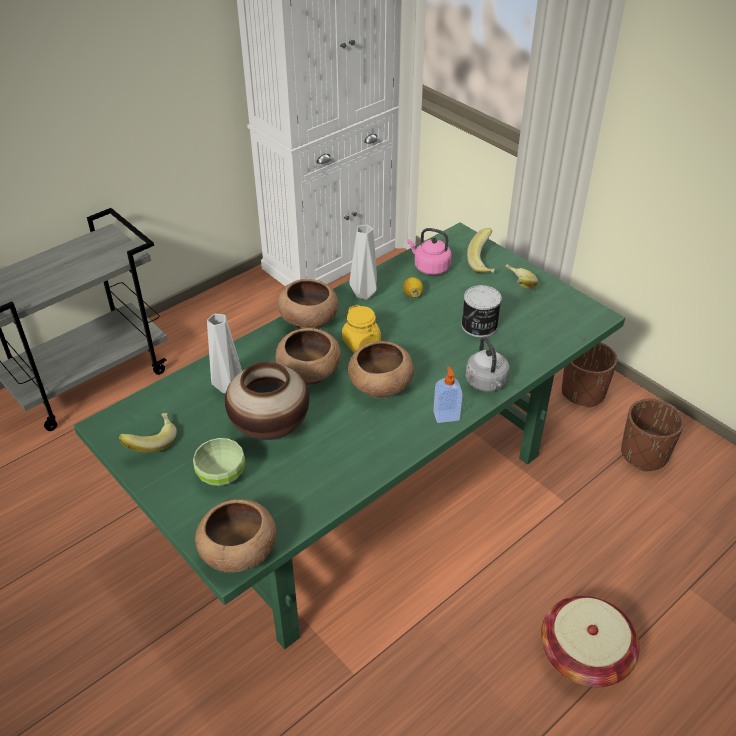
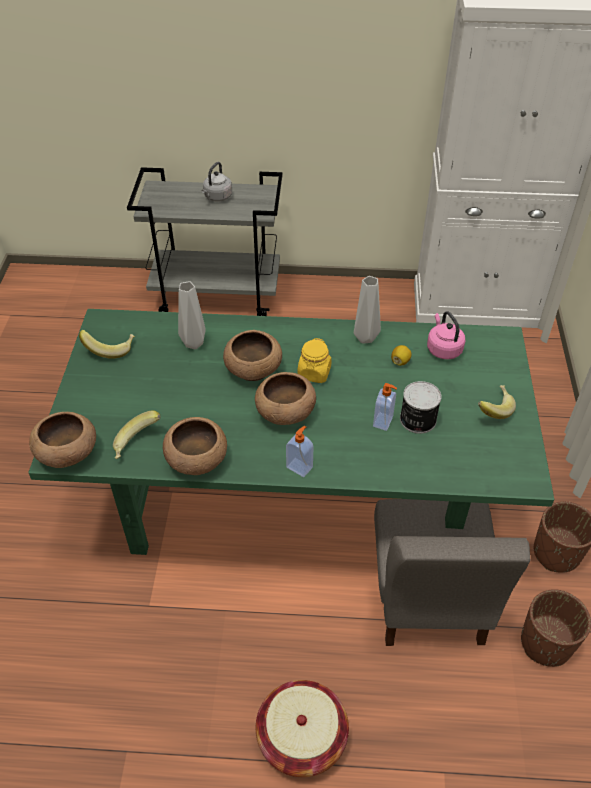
camera: 45 degrees right, 5 degrees up
green bowl [193,438,245,486] -> none
vase [225,362,309,440] -> none
brown bowl [277,279,338,329] -> brown bowl moved to [163,417,227,475]
grey kettle [466,336,509,392] -> grey kettle moved to [202,162,232,202]
banana [467,228,495,273] -> banana moved to [113,410,161,459]
none -> soap dispenser [373,383,397,431]
none -> grey chair [374,499,530,646]

